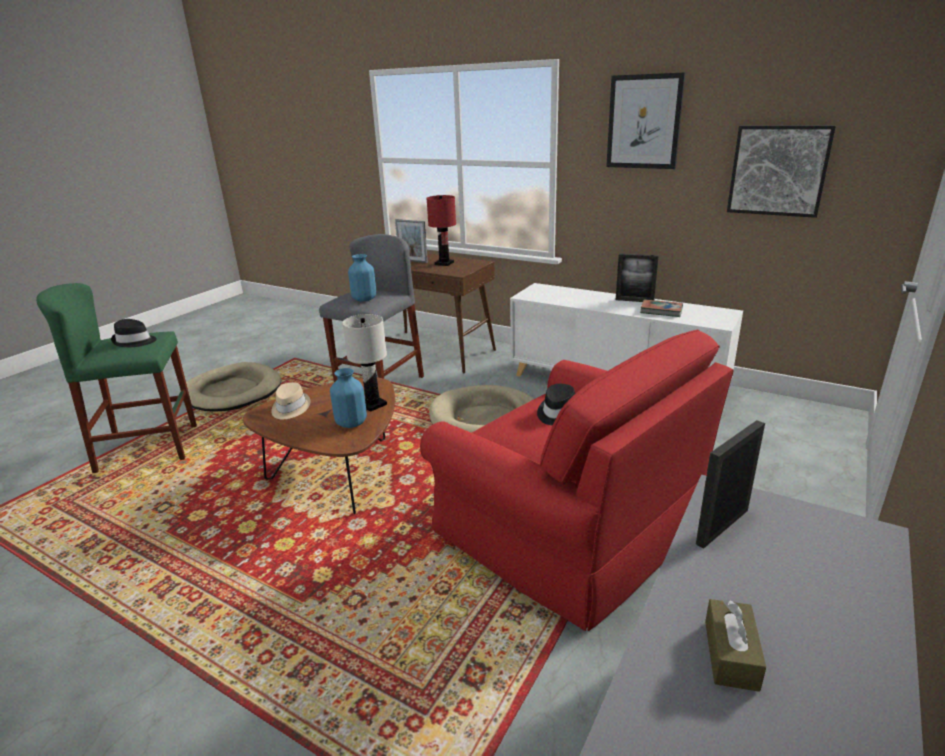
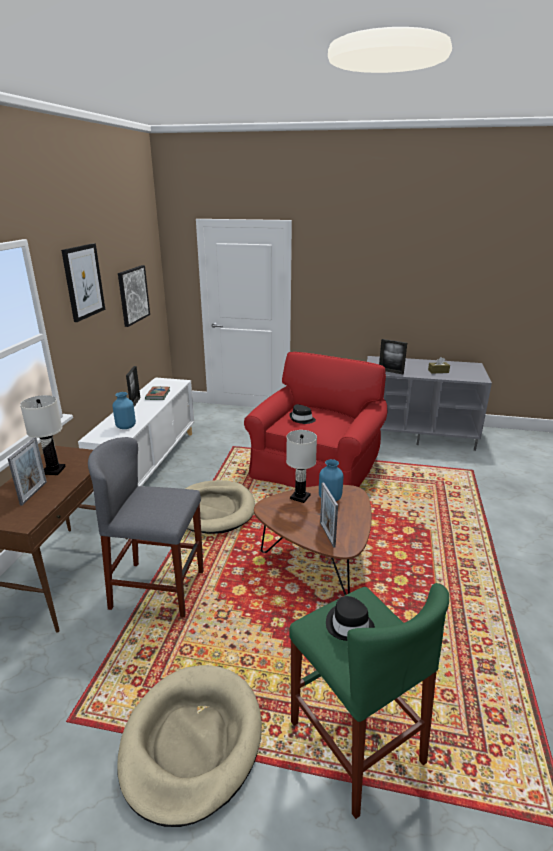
camera: 110 degrees left, 0 degrees up
beige hat [271,382,311,419] -> picture frame [320,482,338,548]
blue vase [348,254,376,301] -> blue vase moved to [112,392,136,429]
red table lamp [426,195,456,266] -> white table lamp [20,395,66,475]

